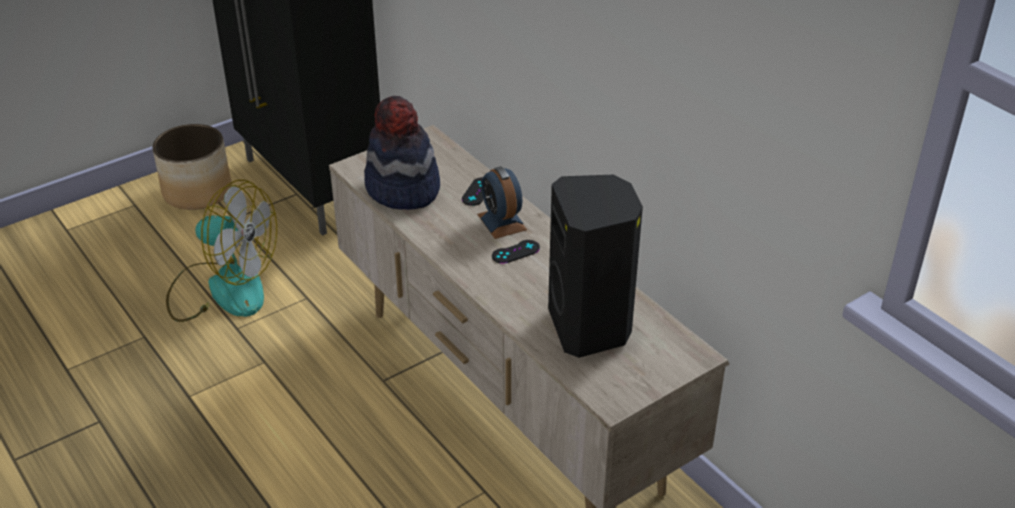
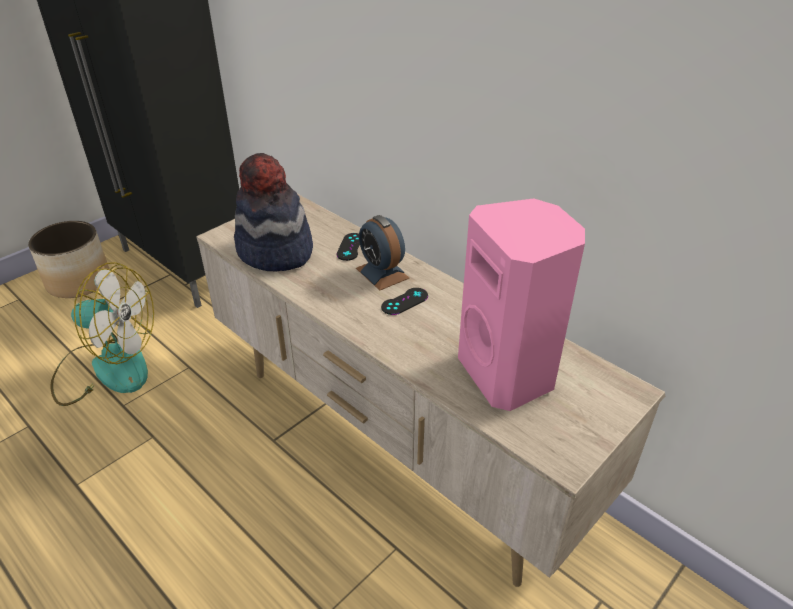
camera: 10 degrees left, 0 degrees up
black speaker [548,175,643,358] -> pink speaker [458,198,585,411]

